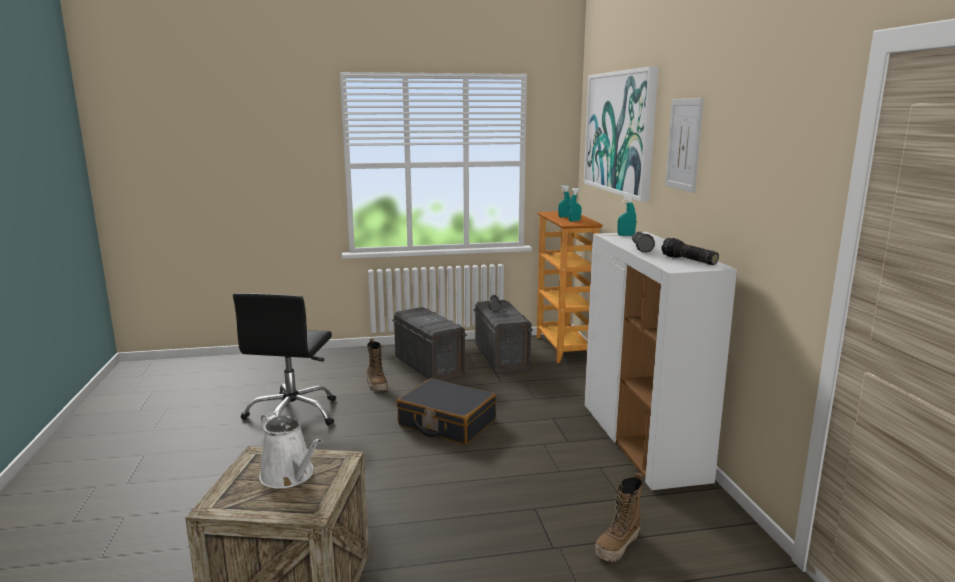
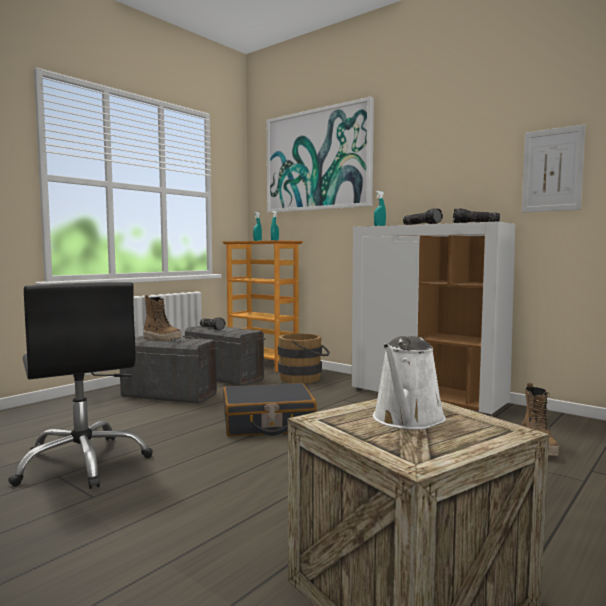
camera: 40 degrees left, 10 degrees down
white watering can [259,412,322,489] -> white watering can turned 105 degrees clockwise [373,336,446,430]
boot [366,339,388,391] -> boot moved to [143,295,182,341]
picture [665,98,704,193] -> picture moved to [522,124,586,213]
none -> brown bucket [278,334,330,384]

